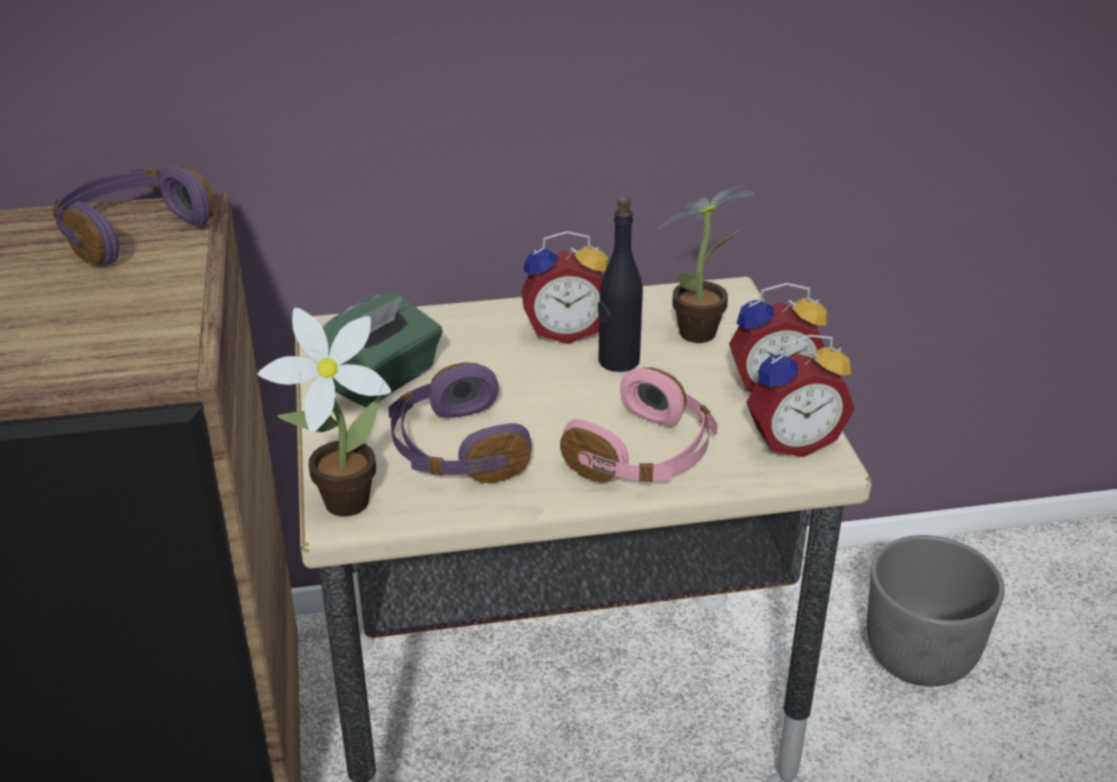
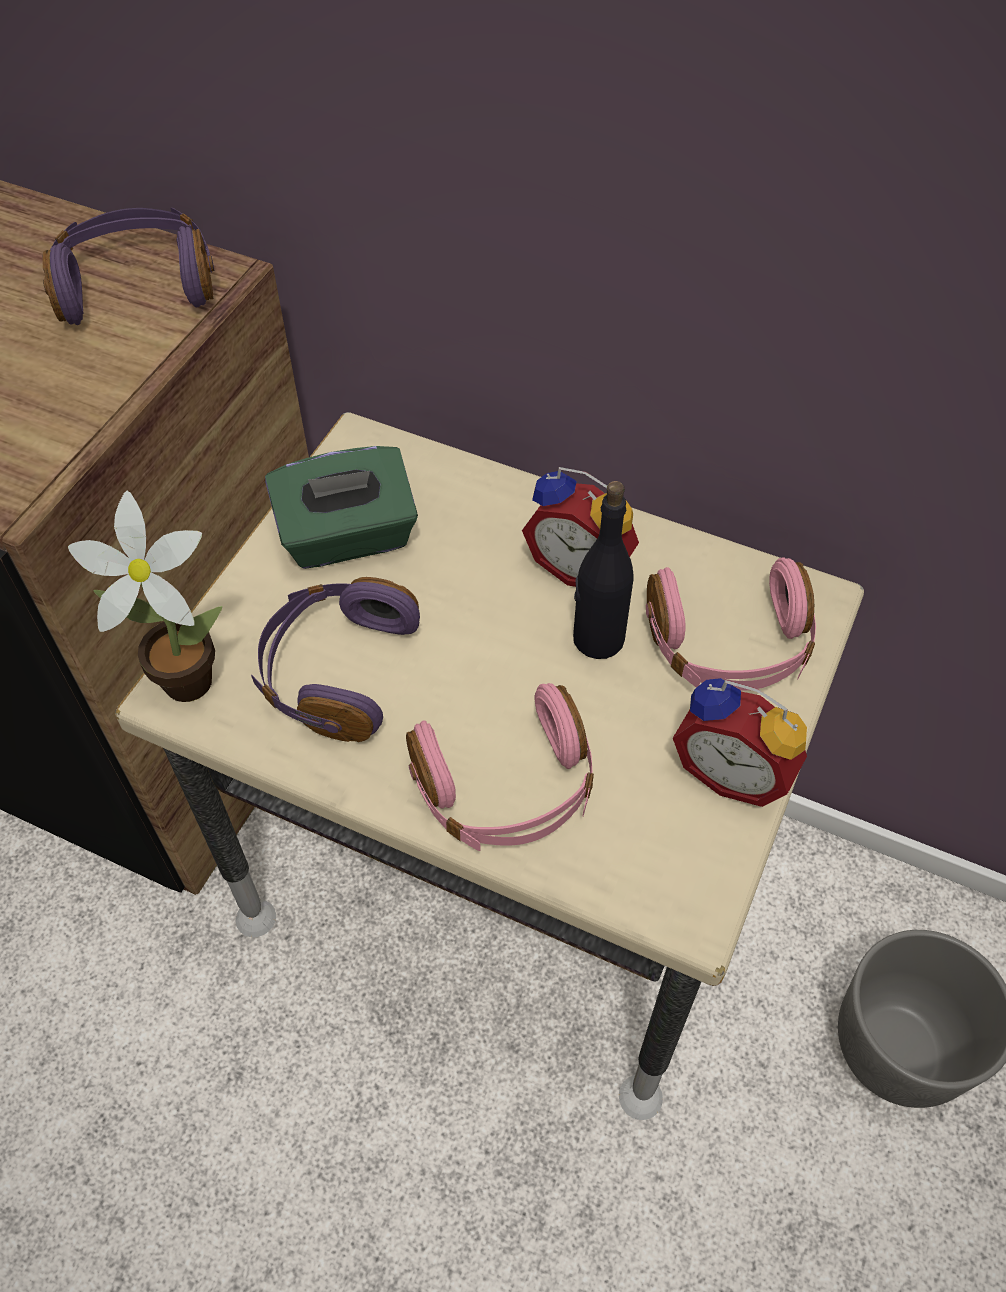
camera: 35 degrees right, 20 degrees up
potted plant [657,183,756,343] -> pink headphones [646,557,816,691]
alarm clock [746,334,855,457] -> none

